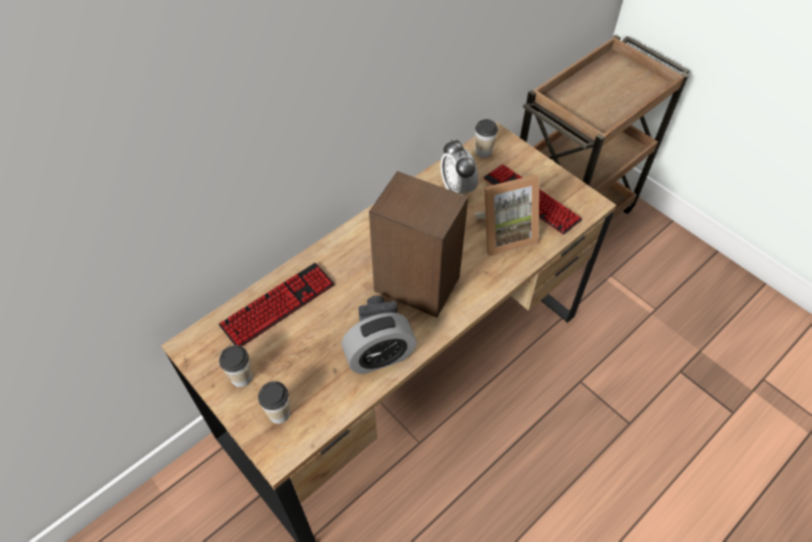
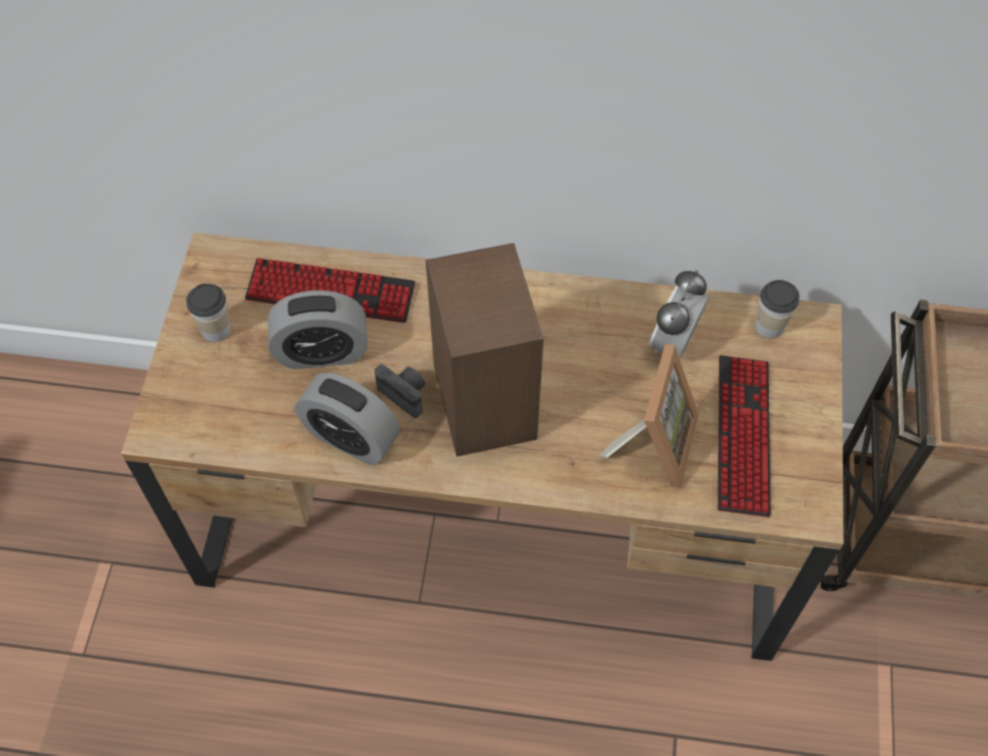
camera: 50 degrees right, 5 degrees up
cup [258,381,290,424] -> none
picture frame [474,174,539,256] -> picture frame turned 105 degrees counterclockwise [598,344,699,488]
none -> alarm clock [268,290,367,369]

